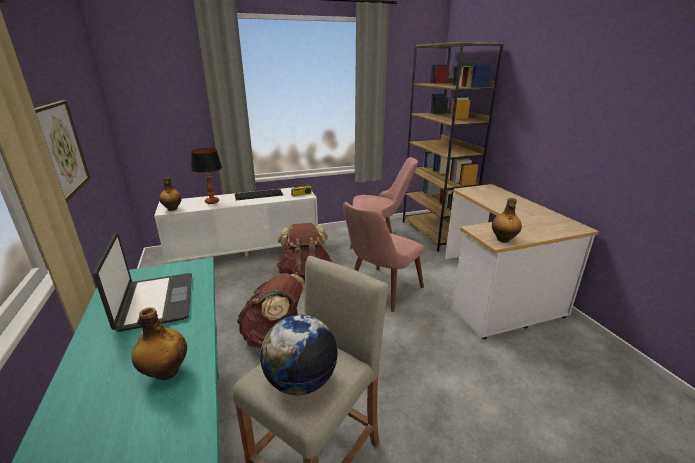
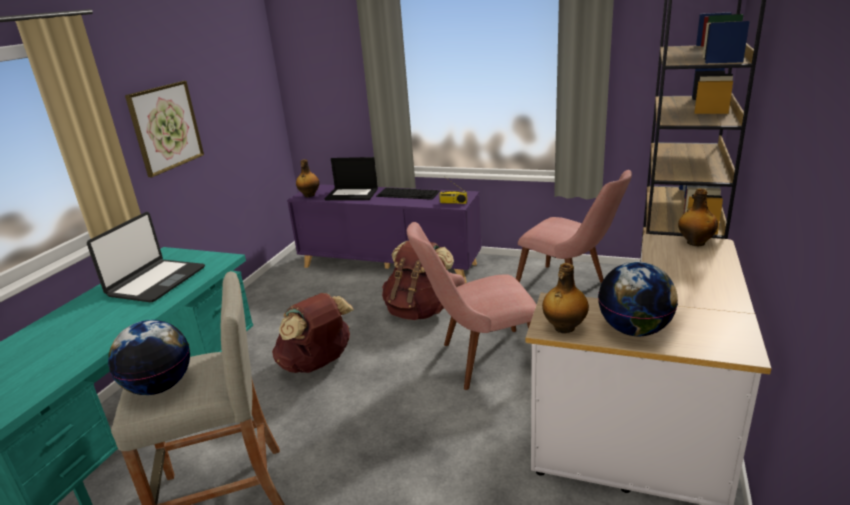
camera: 40 degrees right, 0 degrees up
bottle [132,307,187,380] -> bottle moved to [678,188,718,246]
white cabinet [154,187,318,263] -> purple cabinet [287,184,481,283]
table lamp [191,148,222,204] -> laptop [325,157,378,200]
none -> globe [598,262,678,336]

